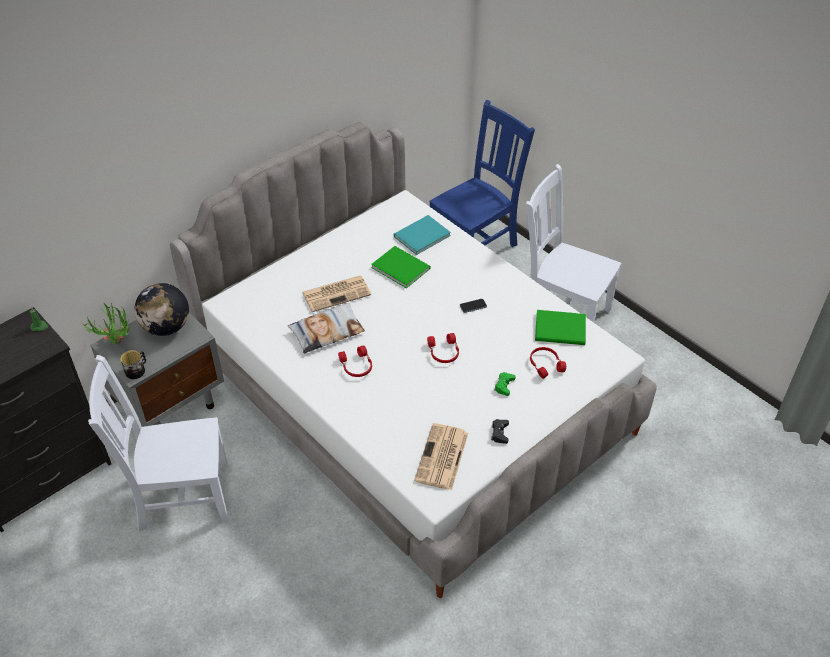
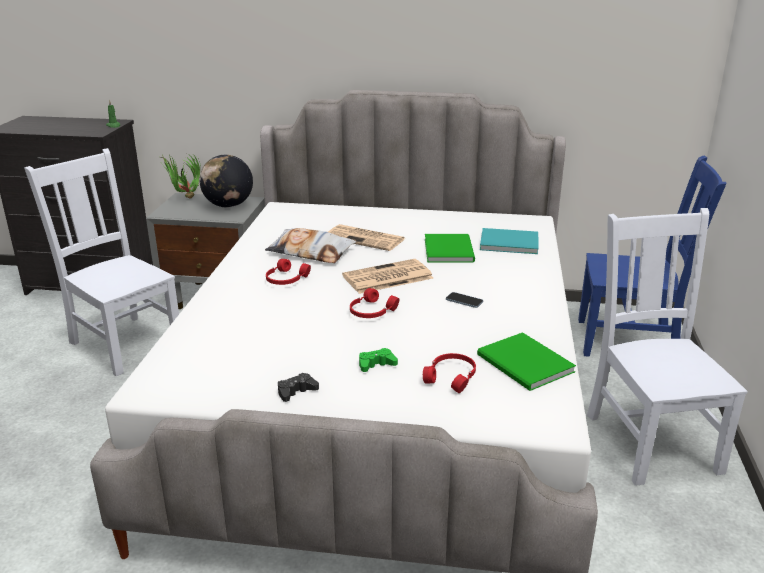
camera: 50 degrees right, 20 degrees down
mug [120,350,146,379] -> none
newspaper [414,423,468,490] -> newspaper moved to [342,259,433,294]

